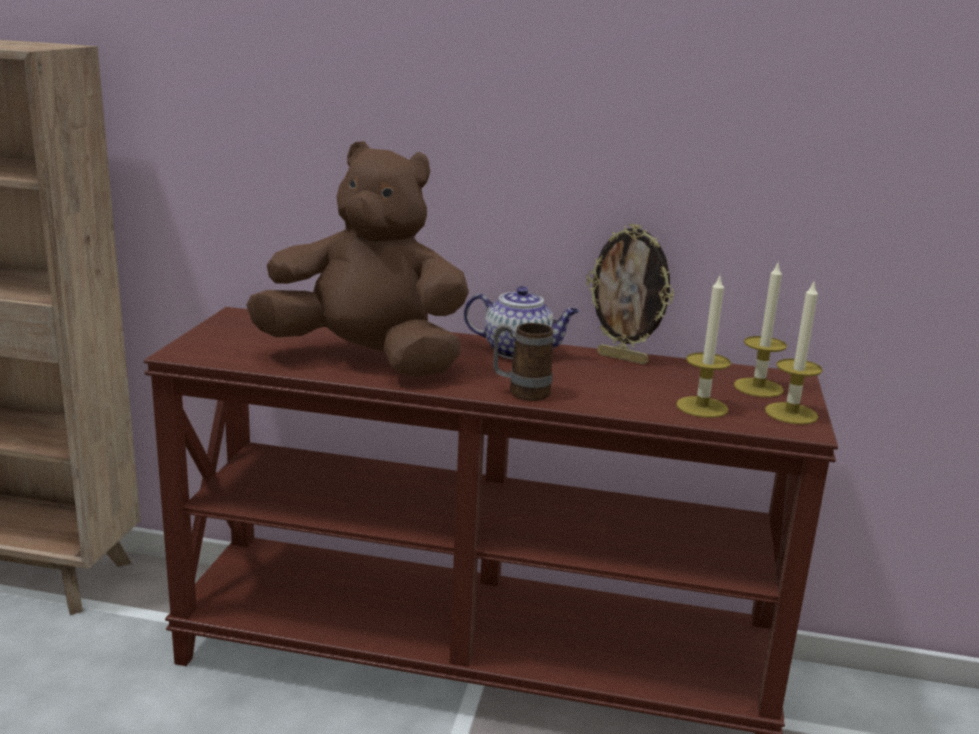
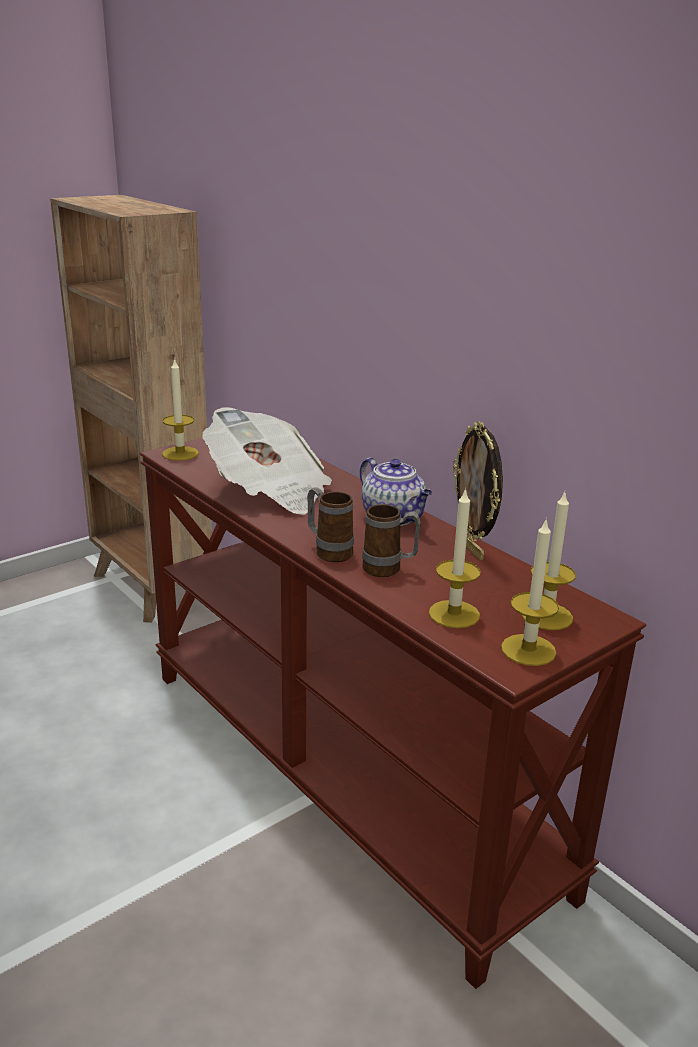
camera: 40 degrees right, 5 degrees up
brown plush toy [246,141,469,377] -> newspaper [202,407,332,515]
none -> candle [162,358,199,461]
none -> mug [362,504,421,577]

